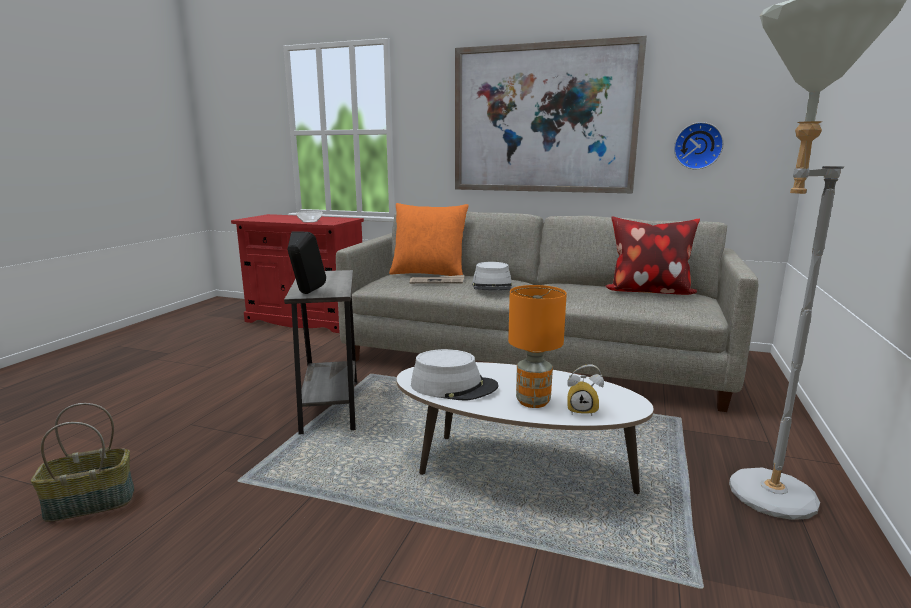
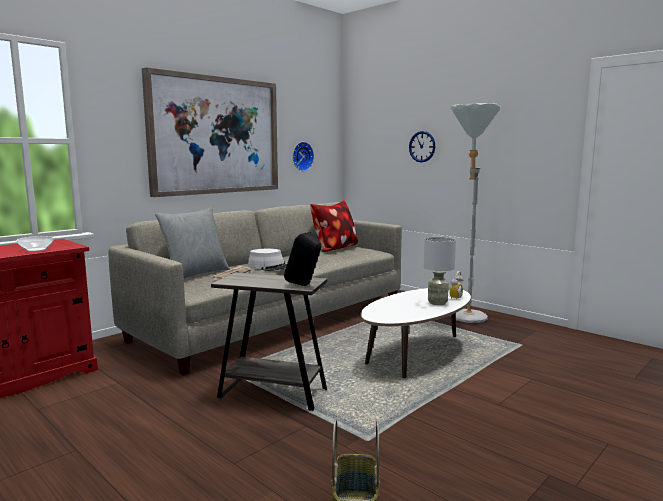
camera: 65 degrees left, 5 degrees down
orange pillow [389,203,469,276] -> grey pillow [155,207,230,279]
grey hat [411,349,499,401] -> none
orange table lamp [508,285,567,408] -> grey table lamp [424,237,456,305]
none -> wall clock [409,131,435,162]

